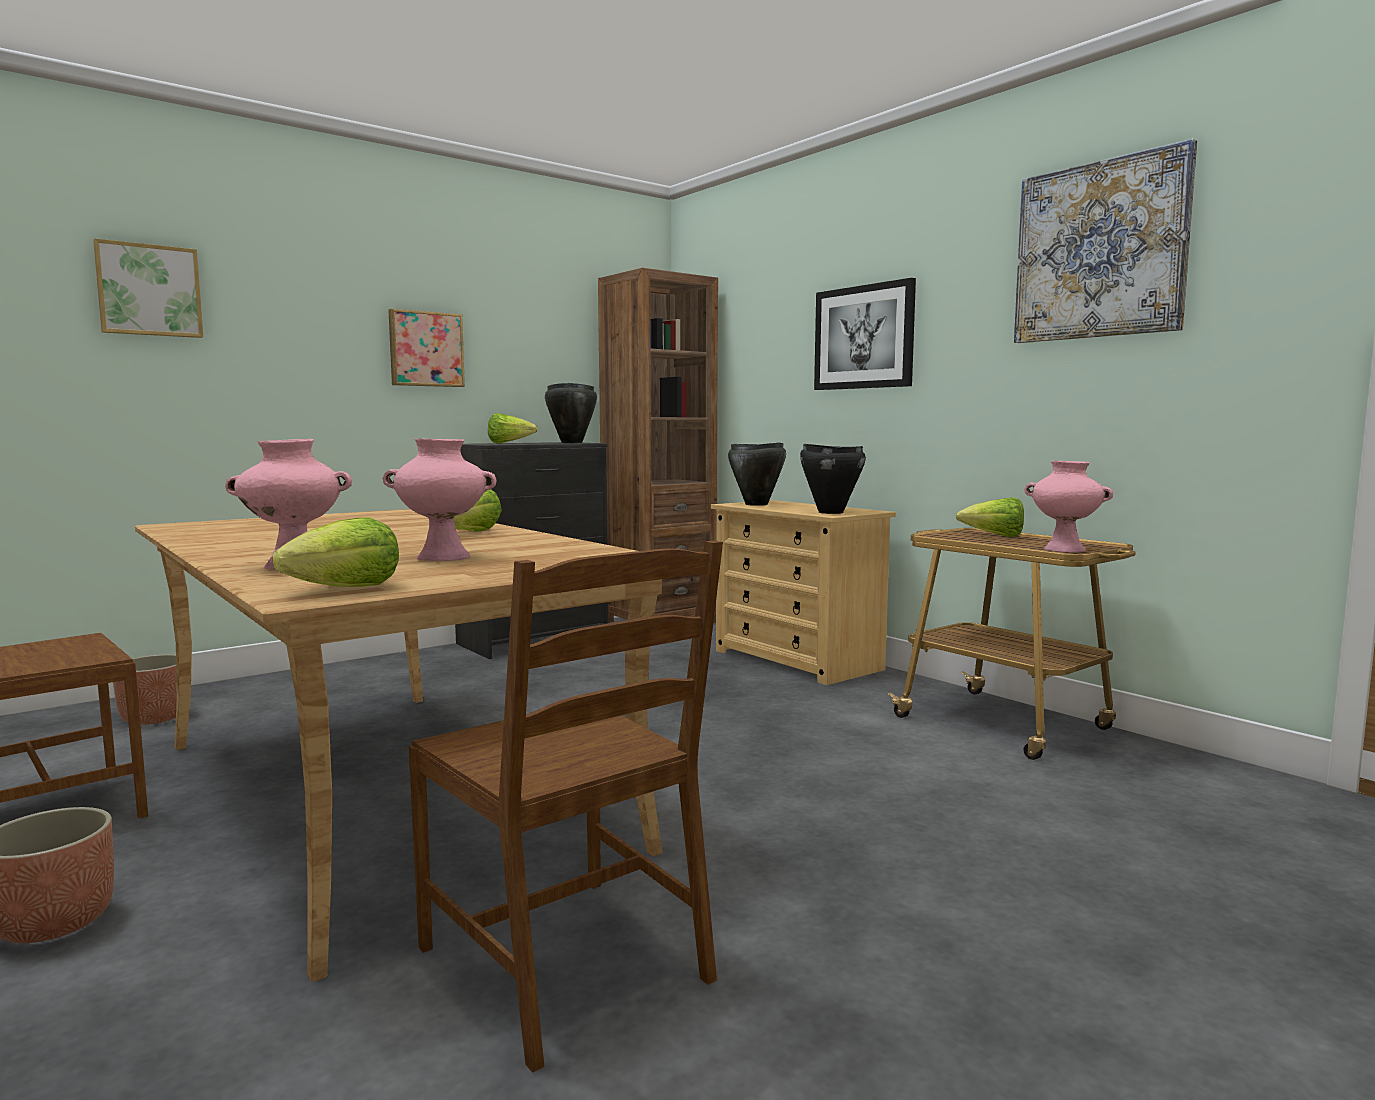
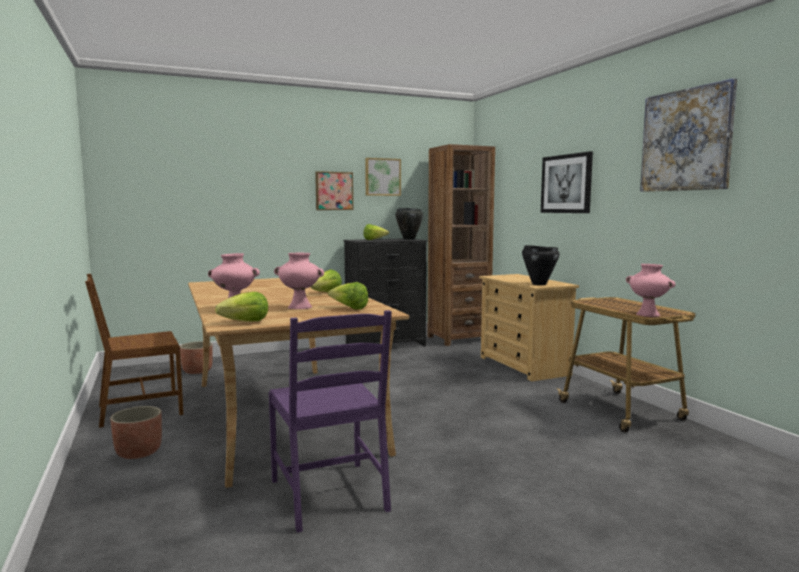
camera: 15 degrees right, 0 degrees up
picture [93,238,203,338] -> picture moved to [365,158,401,196]
brown chair [409,540,723,1073] -> purple chair [269,310,392,533]
black cooking pot [728,442,786,506] -> none
lettuce [956,497,1024,537] -> lettuce moved to [328,282,368,309]

